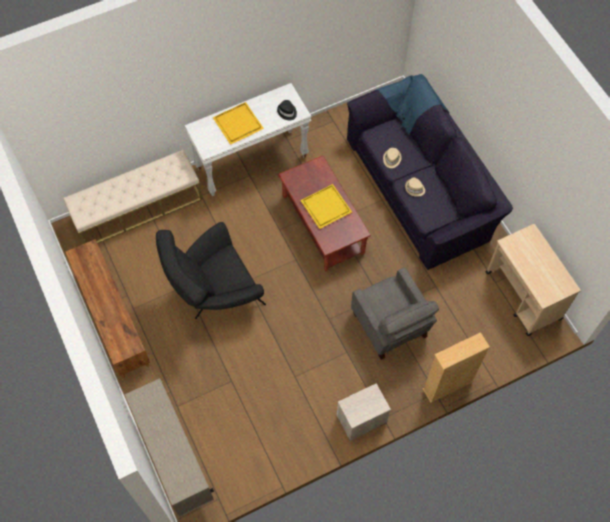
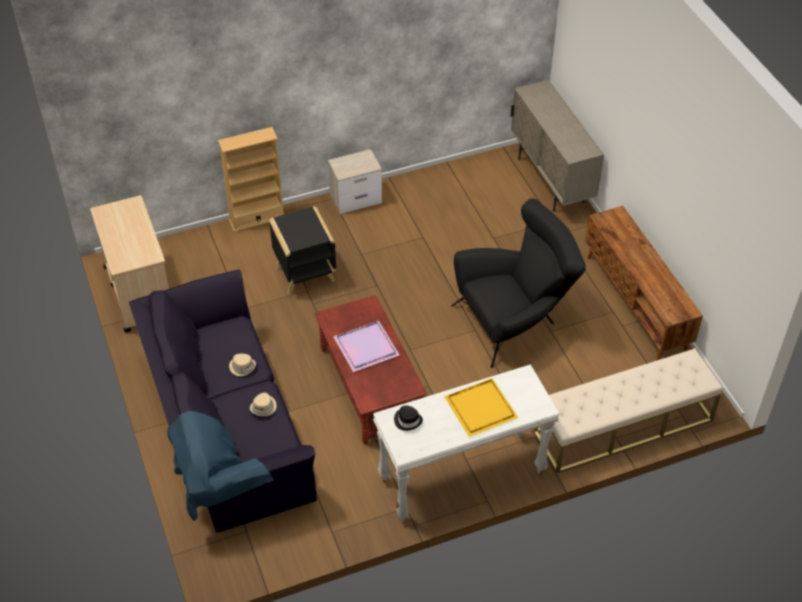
camera: 175 degrees left, 15 degrees down
yellow tray [300,184,352,229] -> purple tray [333,321,399,372]
grey armchair [351,268,439,360] -> black side table [269,206,336,295]

